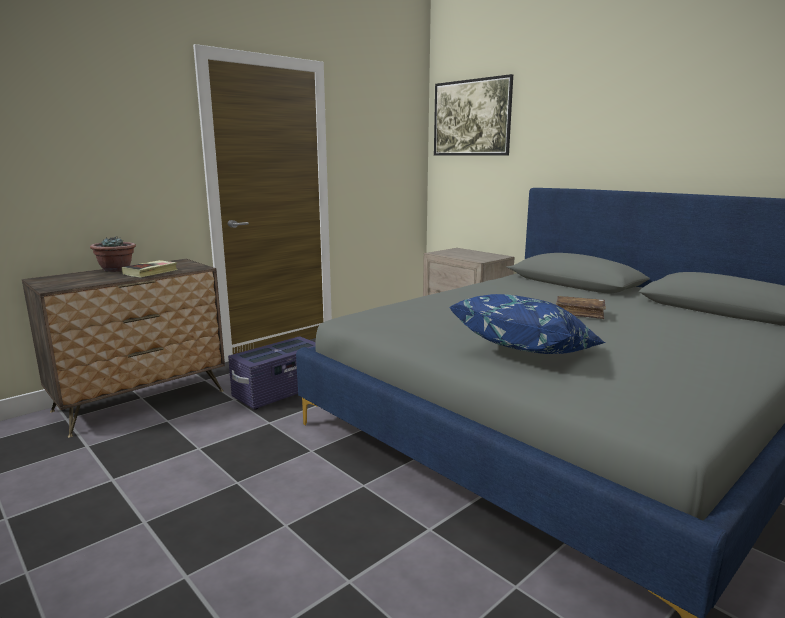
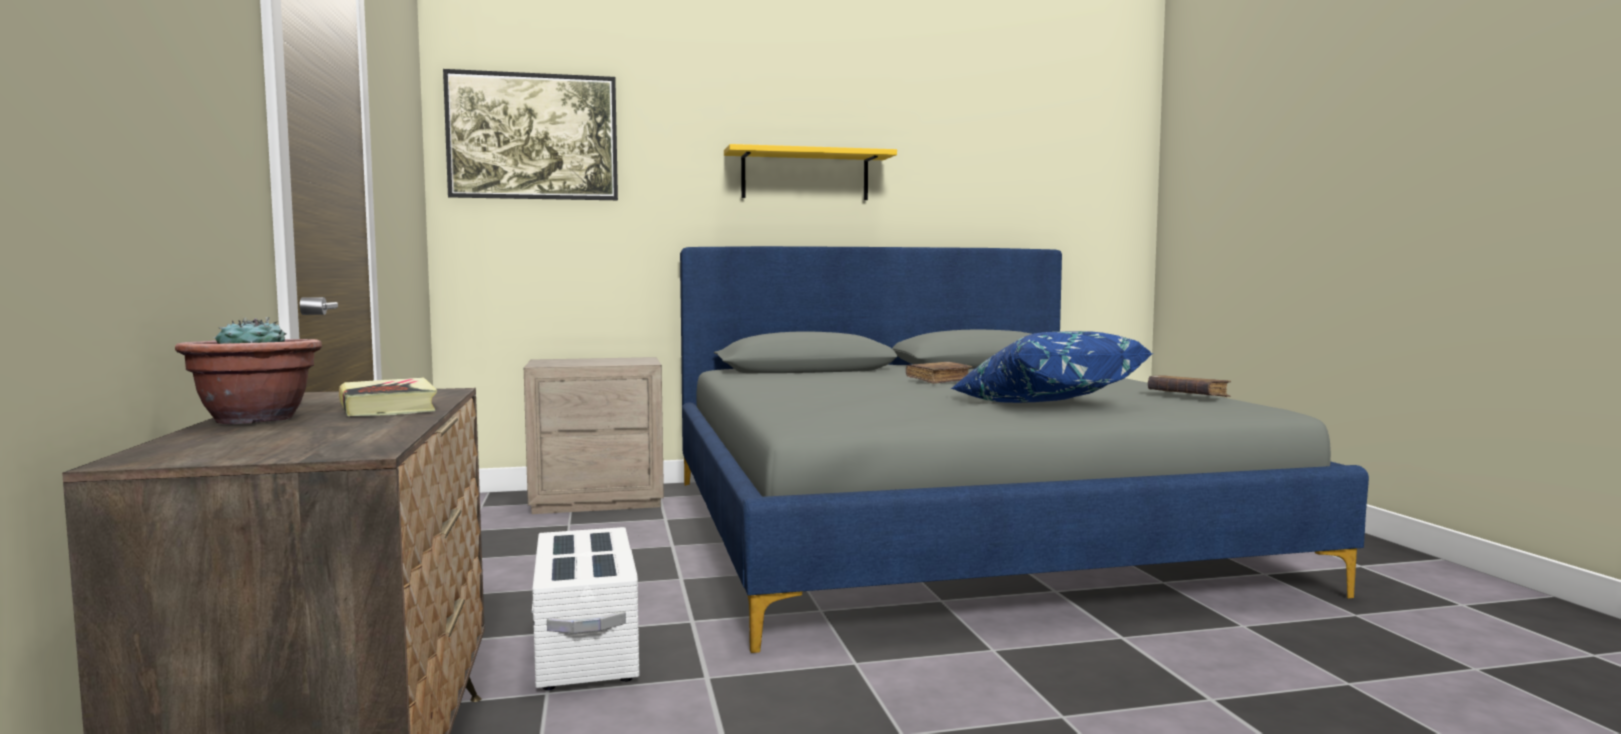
camera: 60 degrees left, 10 degrees down
purple storage box [228,336,316,410] -> white storage box [532,527,639,690]
none -> yellow shelf [724,144,897,200]
none -> brown book [1148,375,1231,397]

